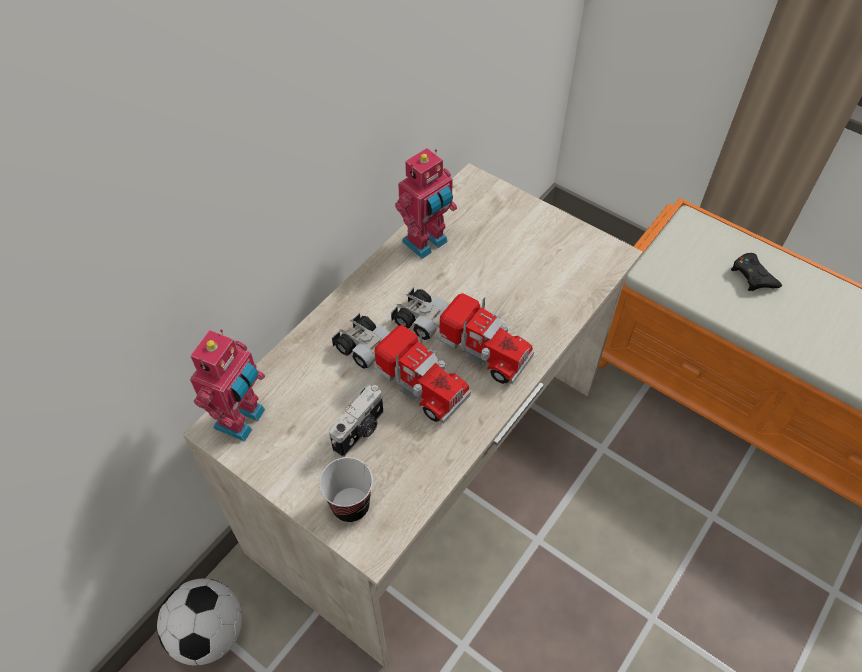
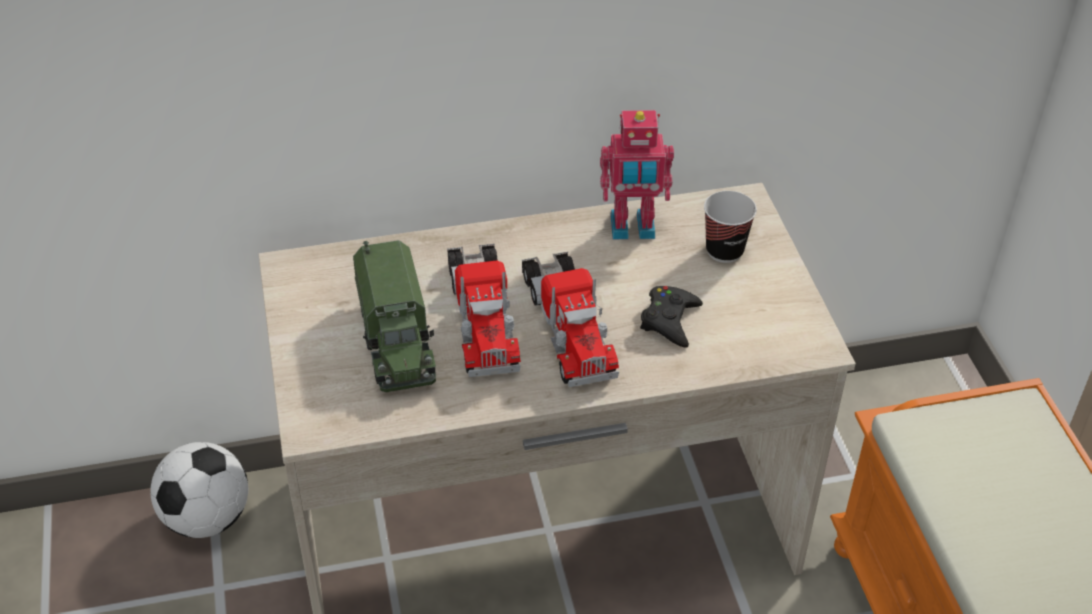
camera: 40 degrees right, 10 degrees down
toy robot [190,329,265,442] -> none
cup [319,457,373,522] -> cup moved to [704,191,757,263]
camera [329,385,383,457] -> toy truck [353,240,436,392]
black game controller [731,253,782,291] -> black game controller moved to [640,286,703,348]

